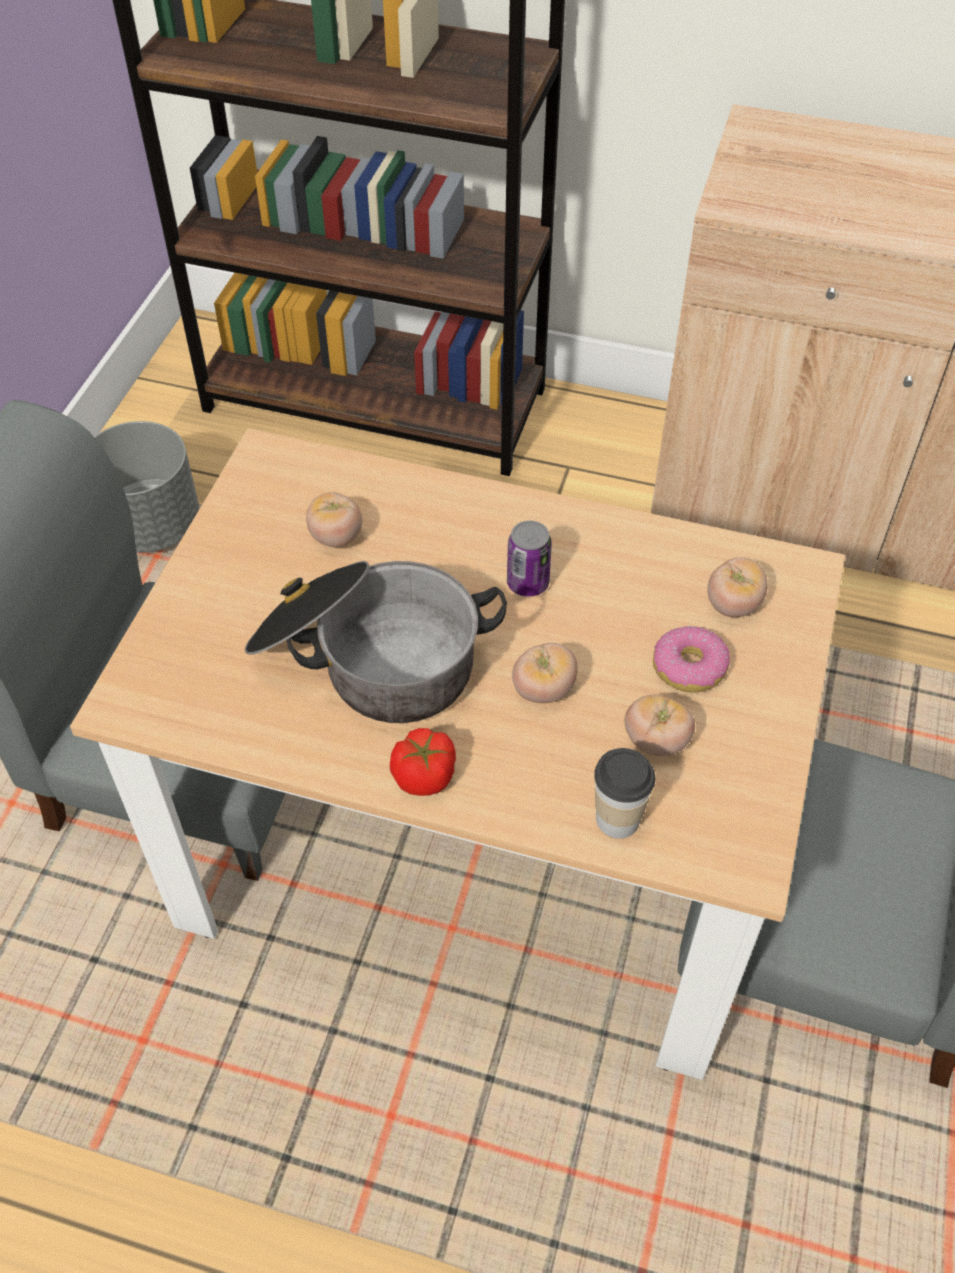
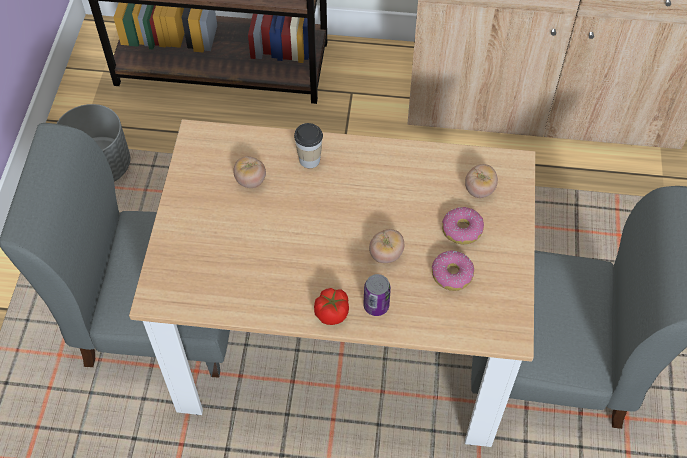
camera: 10 degrees left, 5 degrees up
cooking pot [245,561,507,723] -> none
can [507,521,552,597] -> can moved to [363,274,391,316]
cup [594,748,655,839] -> cup moved to [294,123,323,168]
tomato [625,695,695,756] -> donut [432,250,474,291]

